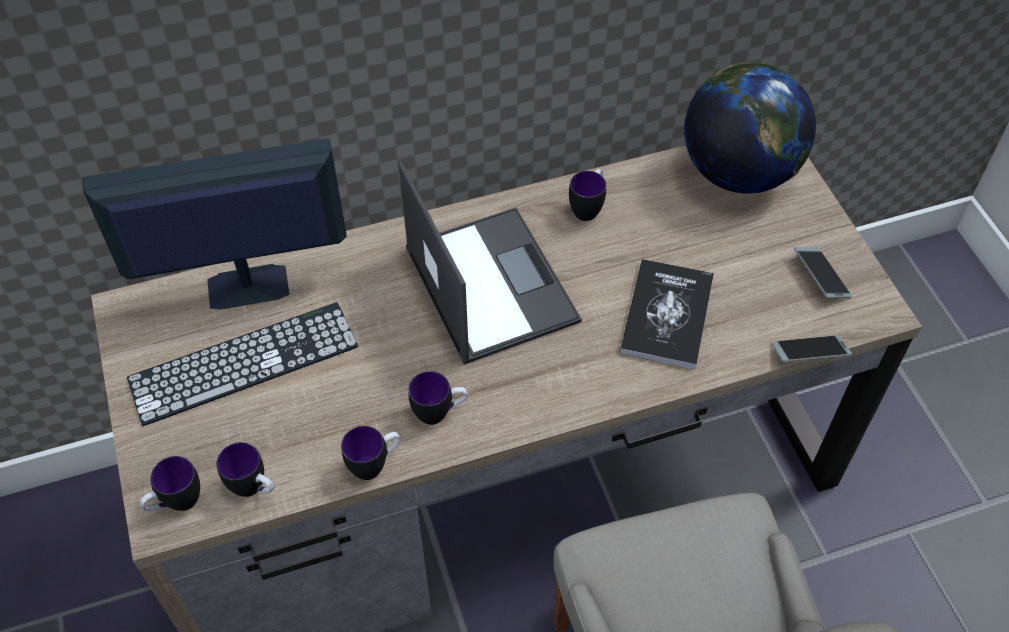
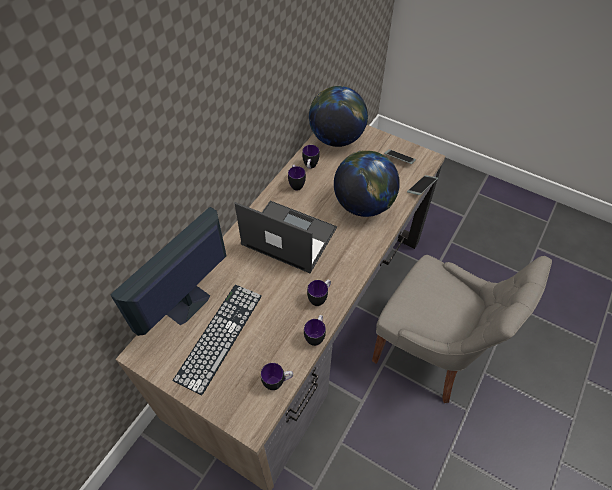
camera: 40 degrees left, 0 degrees up
mug [140,456,200,511] -> mug moved to [302,145,319,169]
book [620,259,714,369] -> globe [334,150,400,217]

